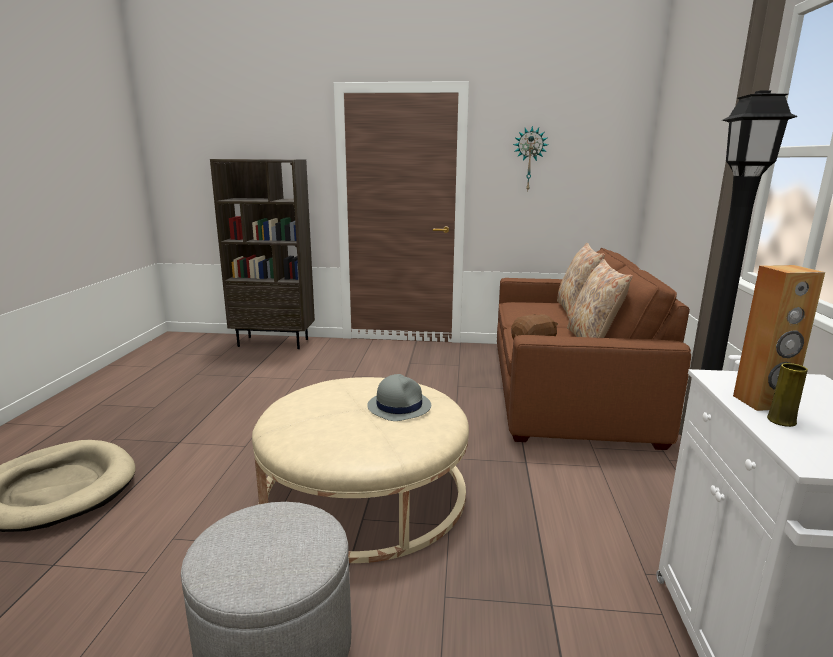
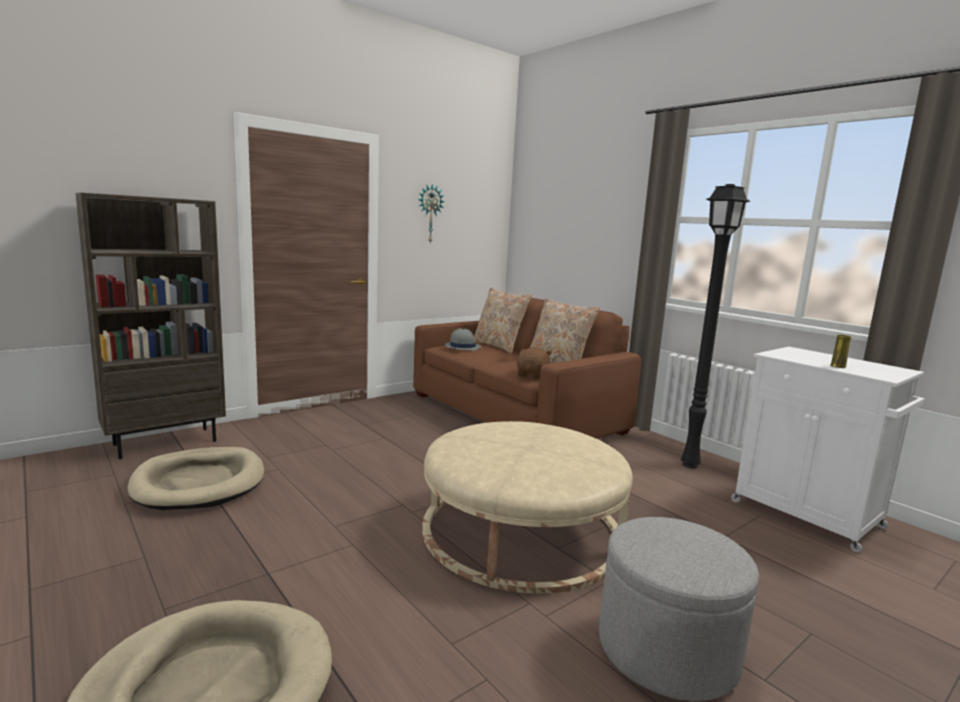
camera: 45 degrees left, 5 degrees down
grey hat [367,374,431,421] -> grey hat moved to [445,329,481,351]
brown speaker [733,265,825,411] -> none
none -> beige dog bed [128,447,264,510]

